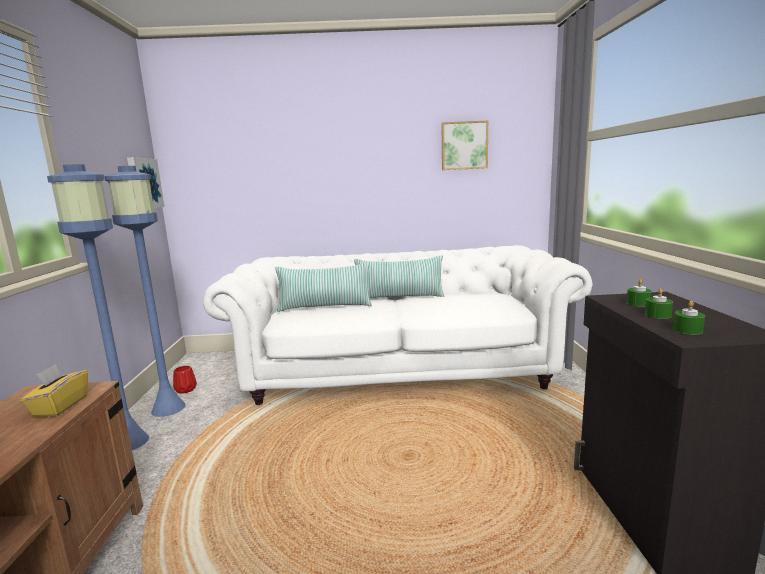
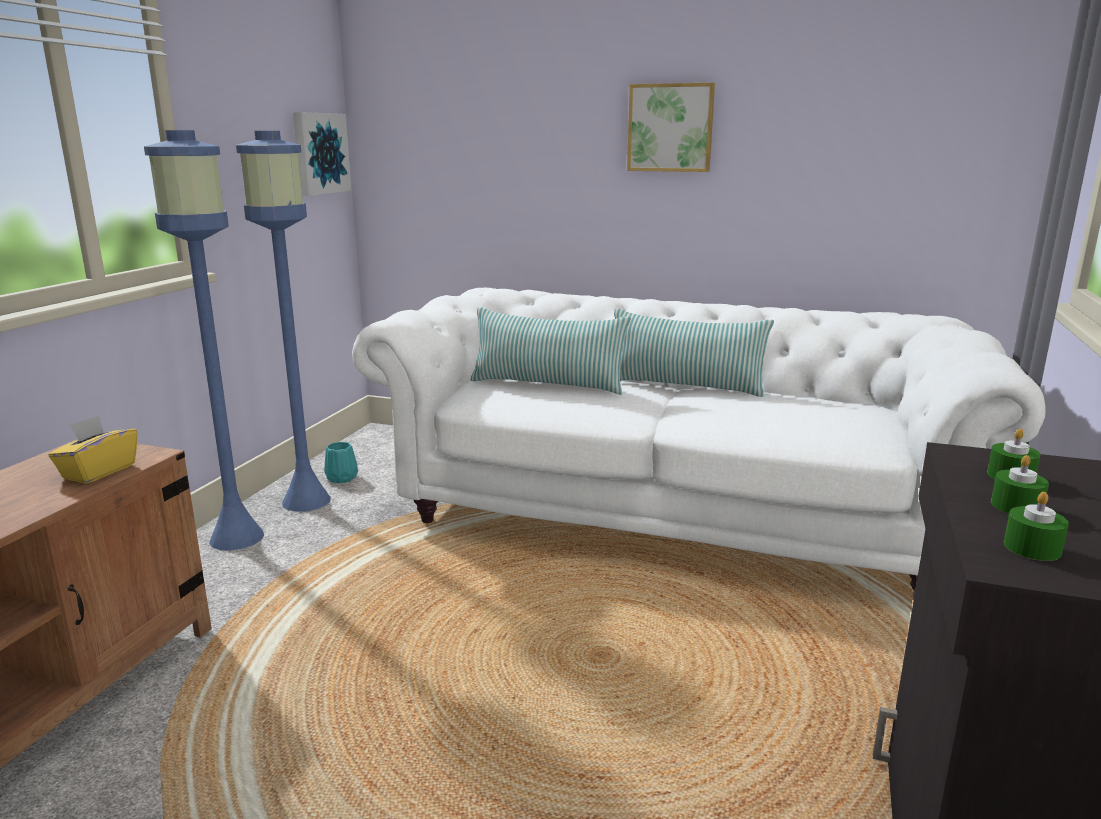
camera: 20 degrees right, 5 degrees up
red vase [173,366,197,394] -> turquoise vase [324,442,358,483]
picture [442,120,488,170] -> picture moved to [627,83,715,172]

